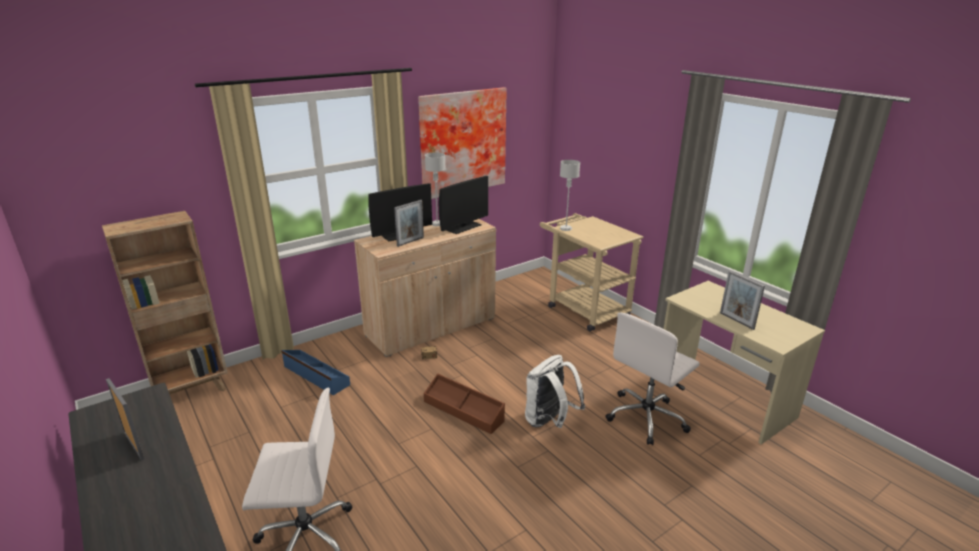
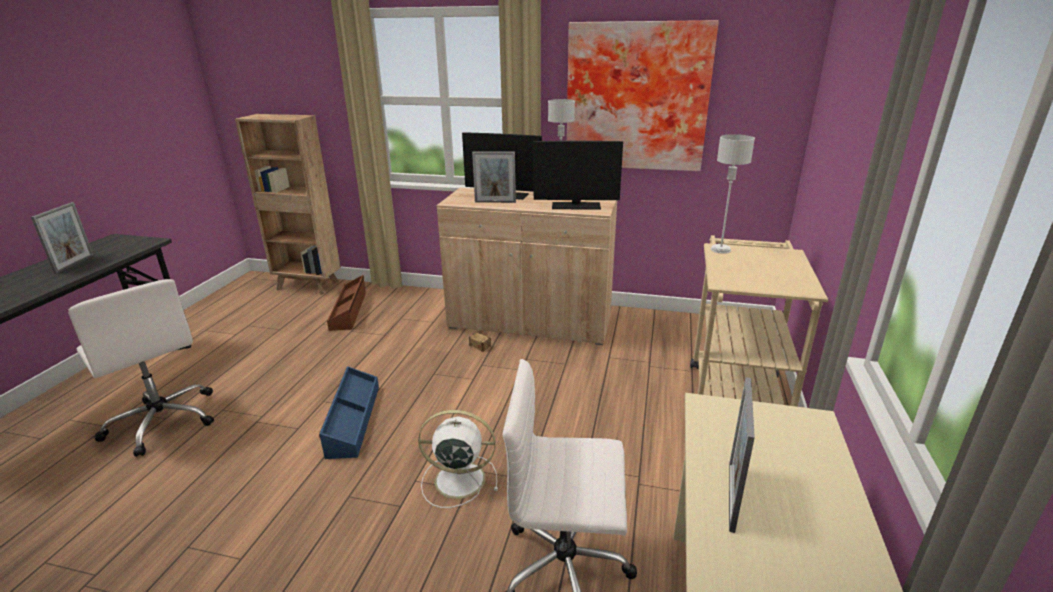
camera: 50 degrees right, 0 degrees up
blue storage box [281,350,350,395] -> blue storage box moved to [319,366,379,459]
brown storage box [424,373,505,434] -> brown storage box moved to [327,275,366,331]
white backpack [525,355,585,428] -> white fan [418,410,498,508]

